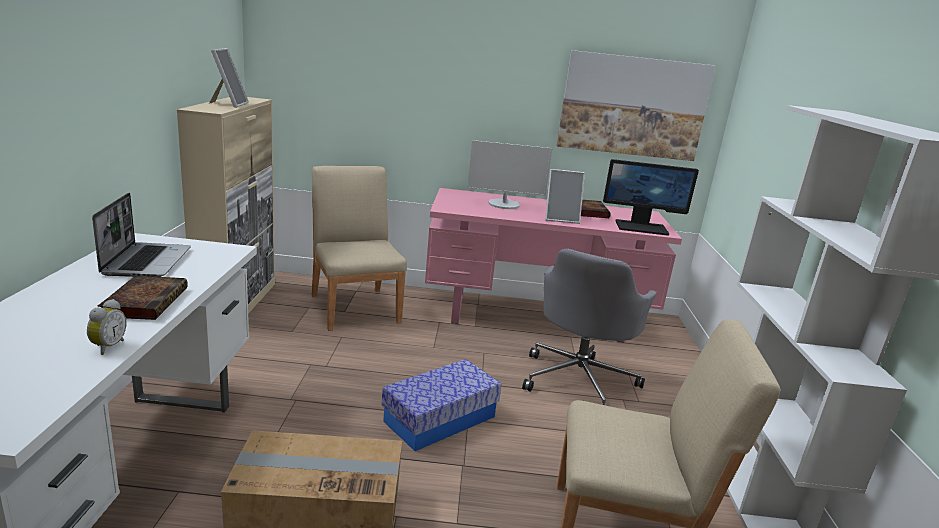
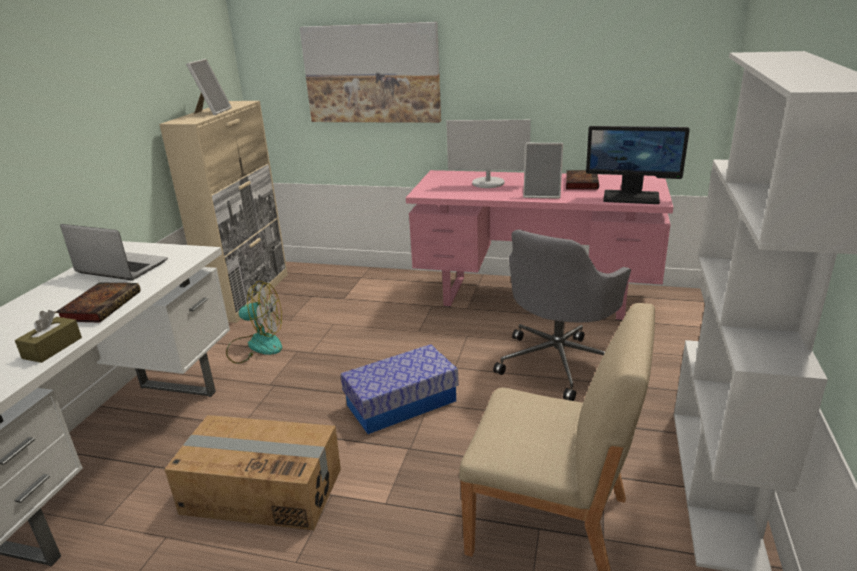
camera: 15 degrees right, 5 degrees up
alarm clock [87,299,126,355] -> brown tissue box [15,310,82,363]
laptop [92,193,191,277] -> laptop turned 75 degrees counterclockwise [60,224,168,280]
beige chair [312,166,407,331] -> none
picture [557,50,716,161] -> picture moved to [300,22,441,123]
none -> fan [226,281,282,364]

